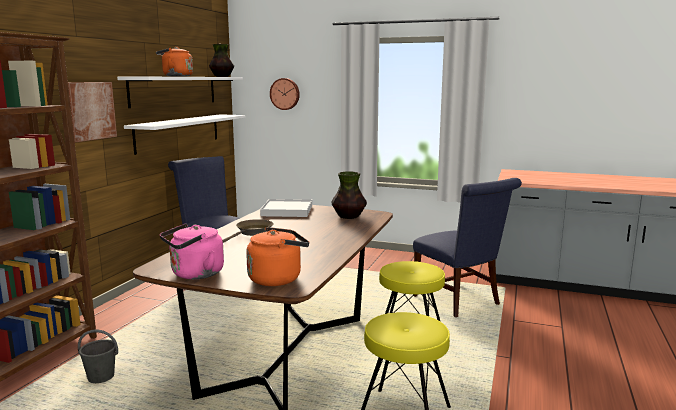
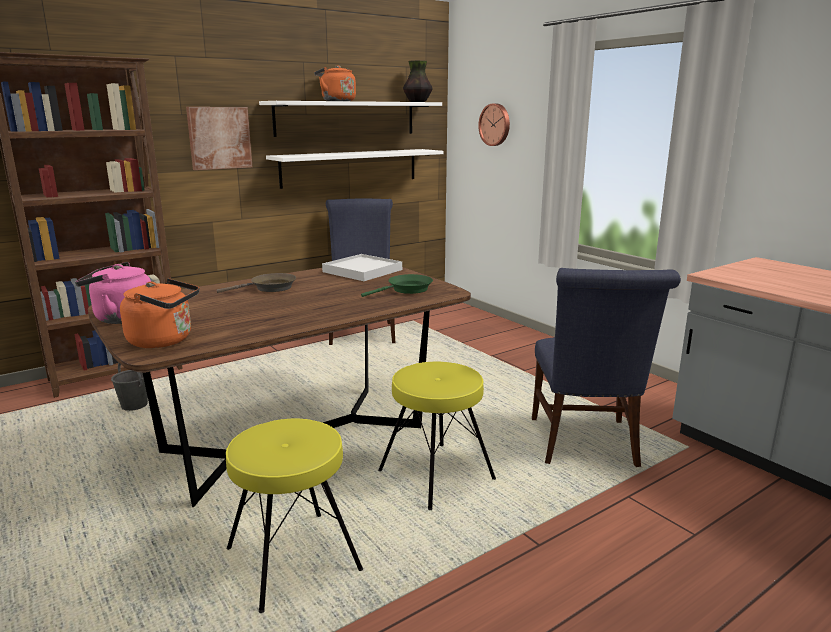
camera: 35 degrees right, 5 degrees up
vase [331,171,367,219] -> green frying pan [361,274,433,297]

